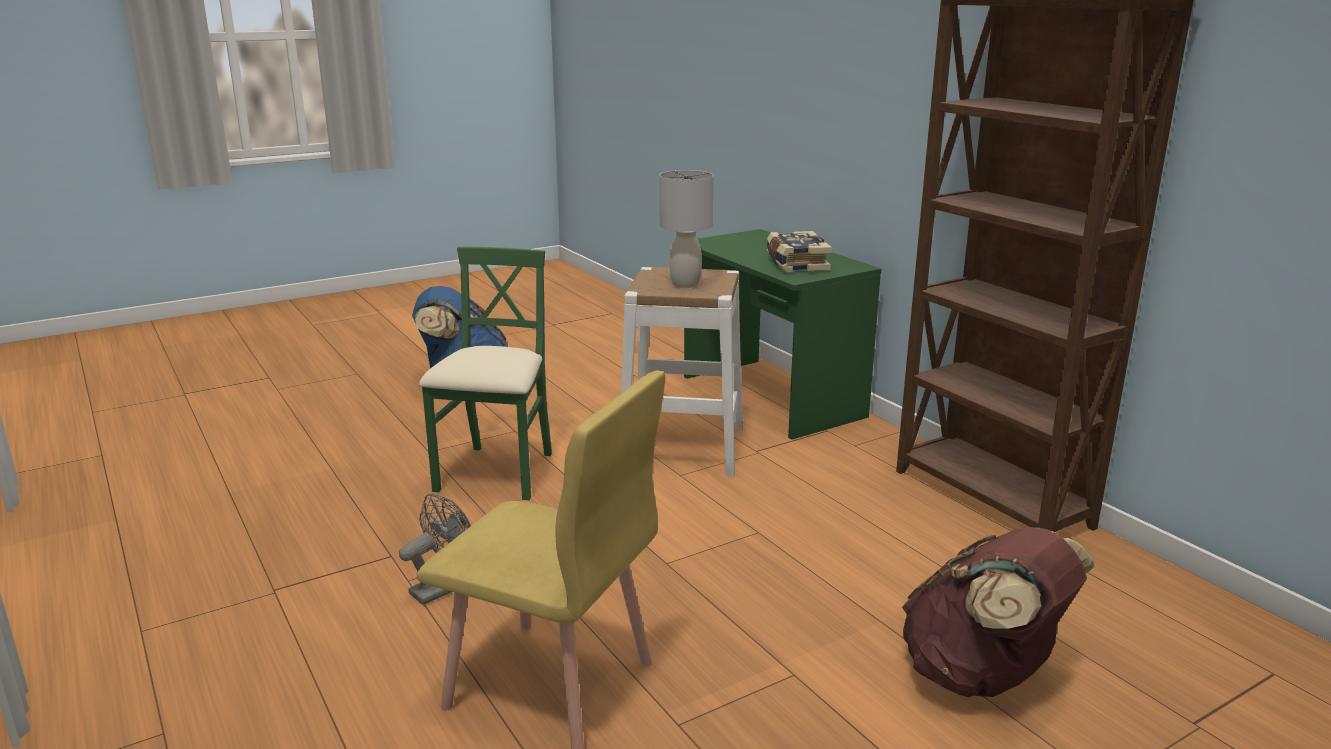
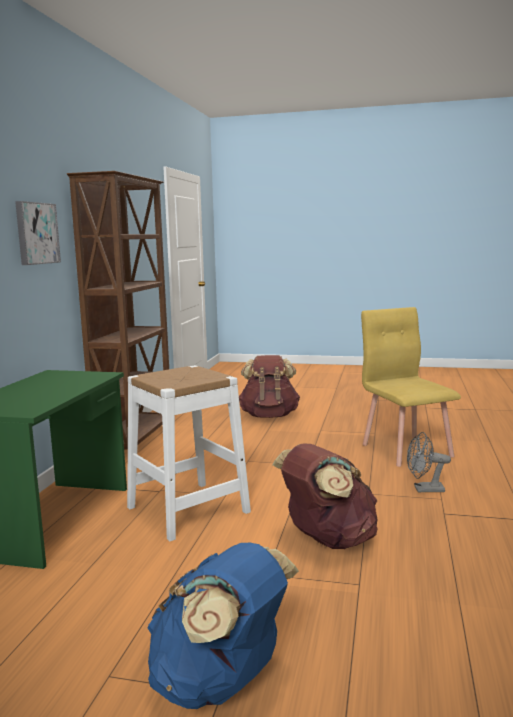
camera: 135 degrees left, 10 degrees down
green chair [419,247,552,500] -> brown backpack [272,443,378,549]
grey table lamp [659,170,714,288] -> none
book [767,231,832,272] -> none
none -> picture [15,201,61,265]

